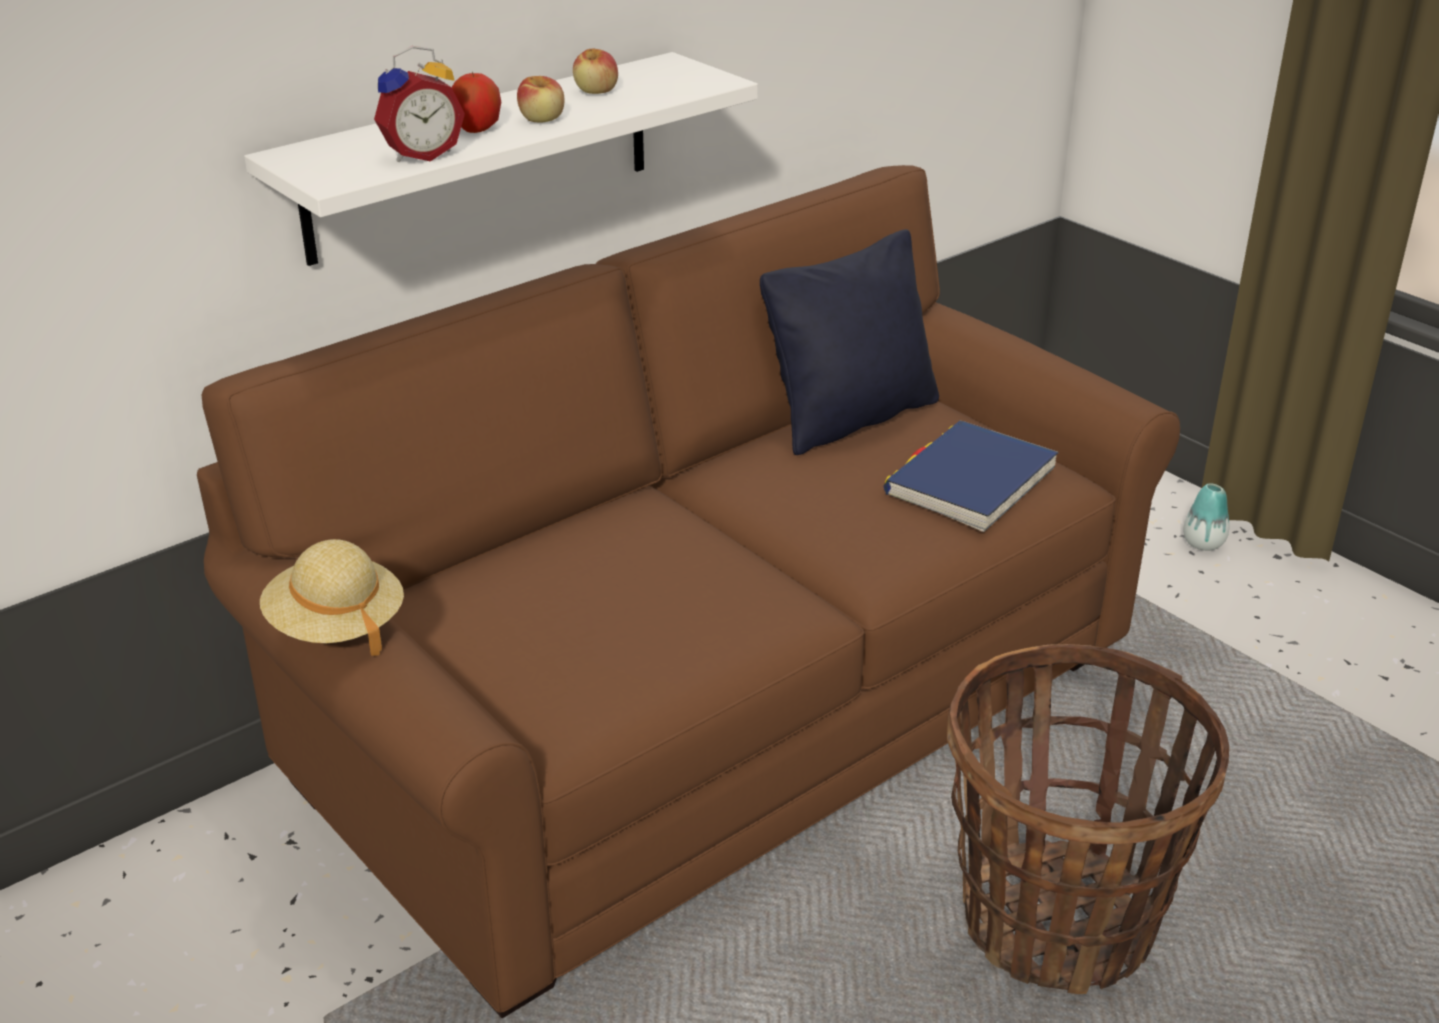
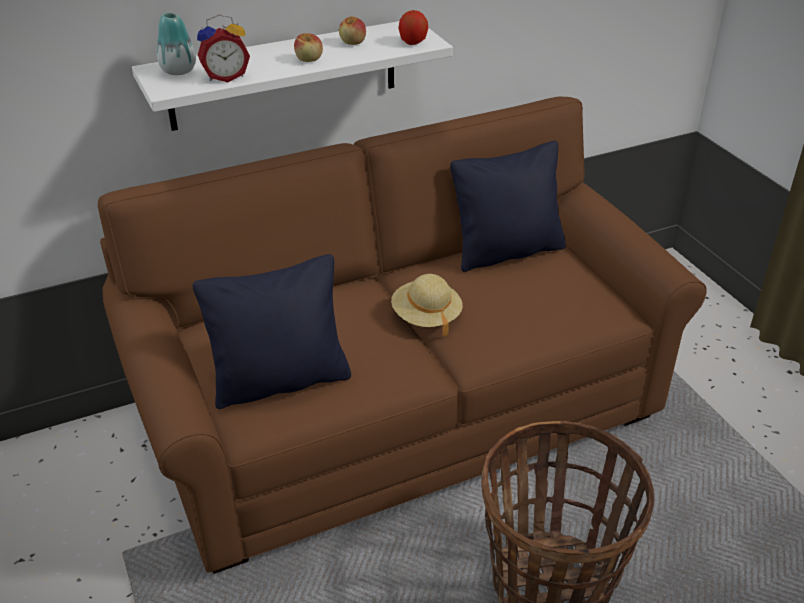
camera: 15 degrees right, 5 degrees up
beige hat [260,539,404,656] -> beige hat moved to [391,274,463,336]
apple [452,71,501,133] -> apple moved to [399,10,428,45]
blue book [884,420,1059,532] -> none
vase [1183,483,1229,551] -> vase moved to [157,13,196,75]
none -> black pillow [193,254,351,409]

